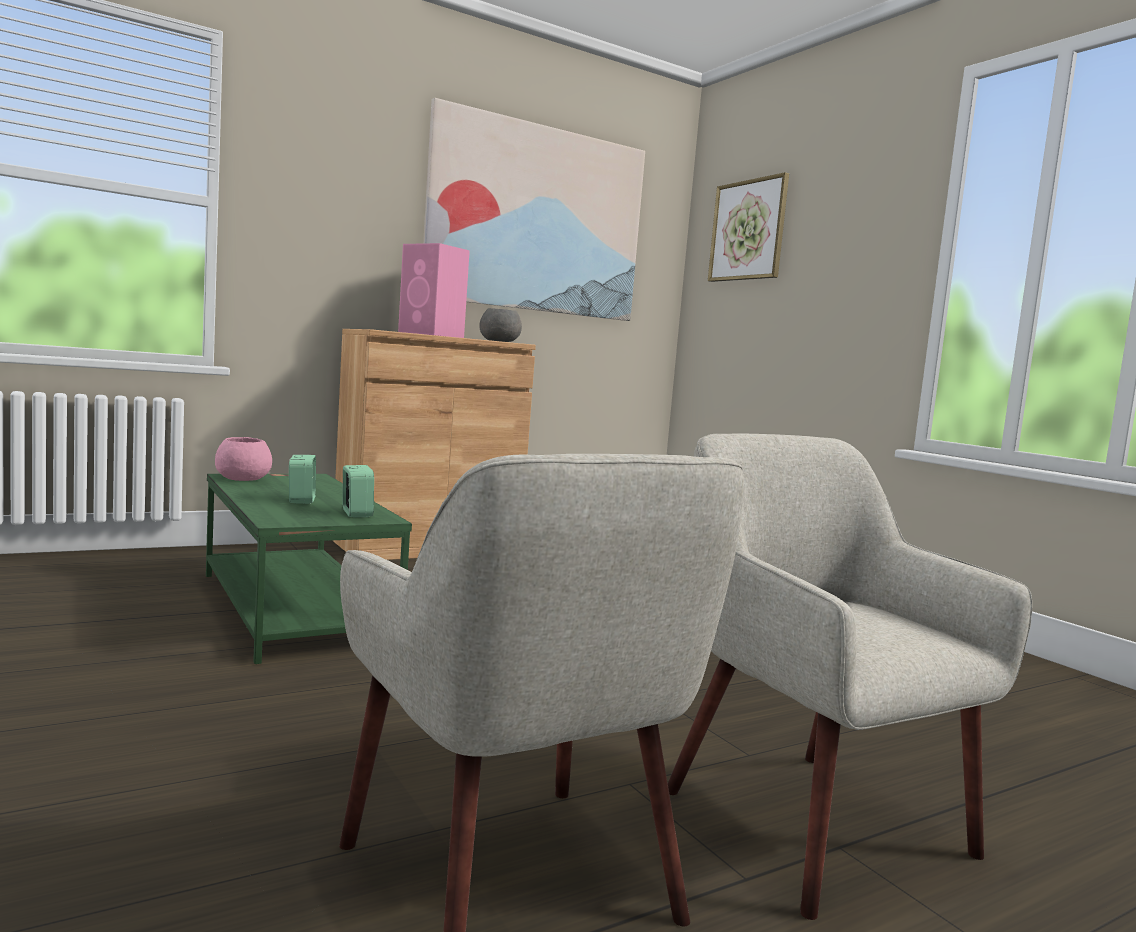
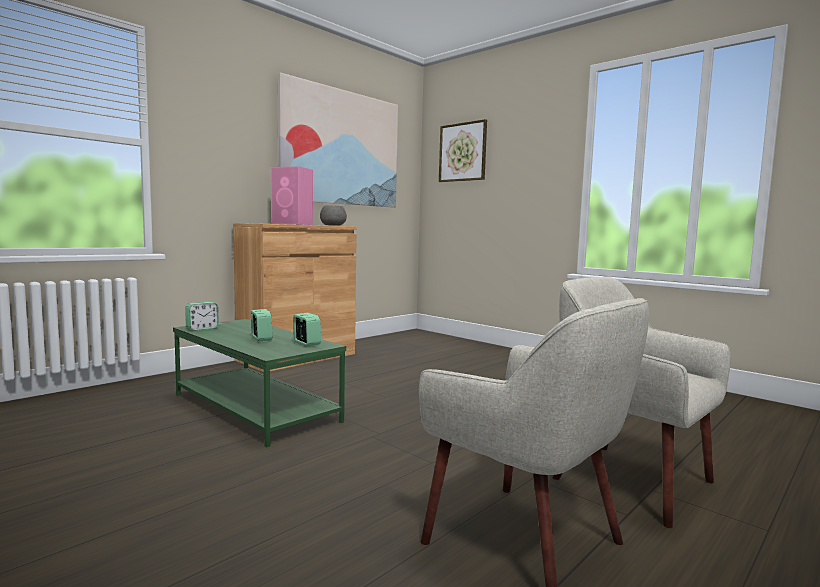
camera: 15 degrees left, 0 degrees up
pink bowl [215,437,272,481] -> alarm clock [185,302,219,331]

